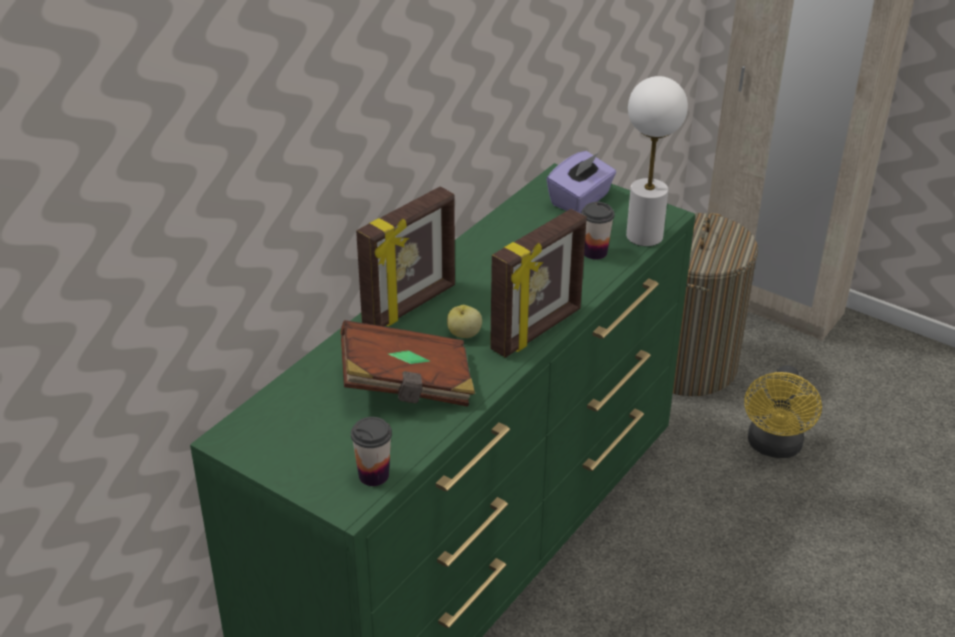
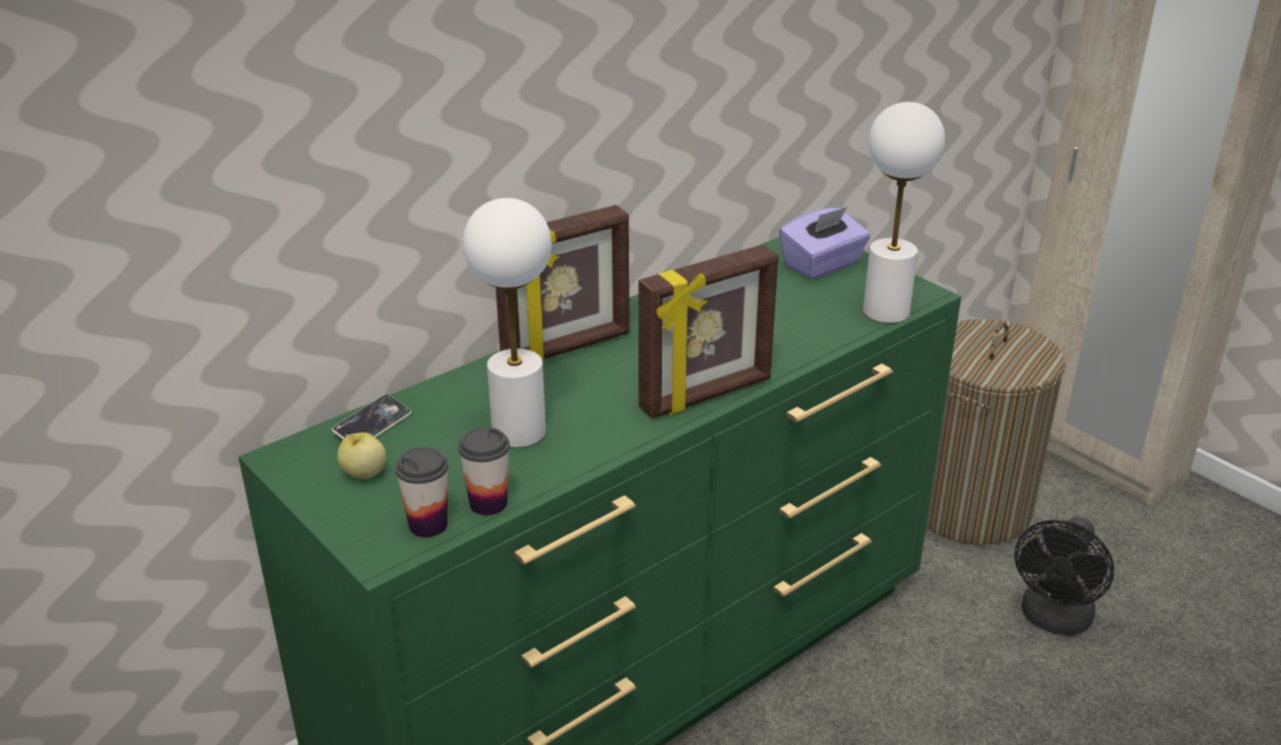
camera: 15 degrees right, 5 degrees down
brown book [340,320,475,407] -> white table lamp [463,198,552,448]
apple [447,305,482,338] -> apple moved to [337,432,386,479]
cup [581,202,615,260] -> cup moved to [458,427,510,515]
yellow fan [744,365,822,458] -> black fan [1015,517,1114,636]
none -> phone [332,394,411,439]

